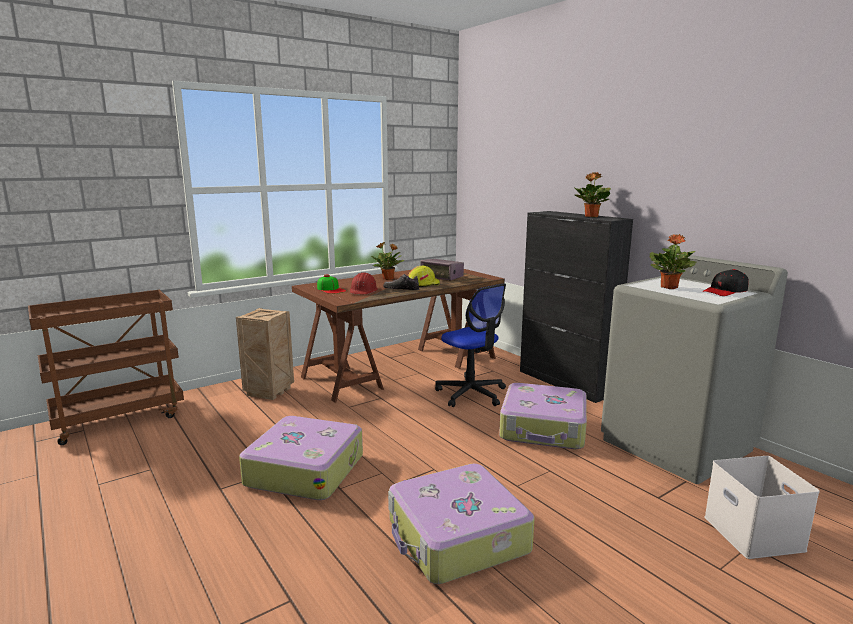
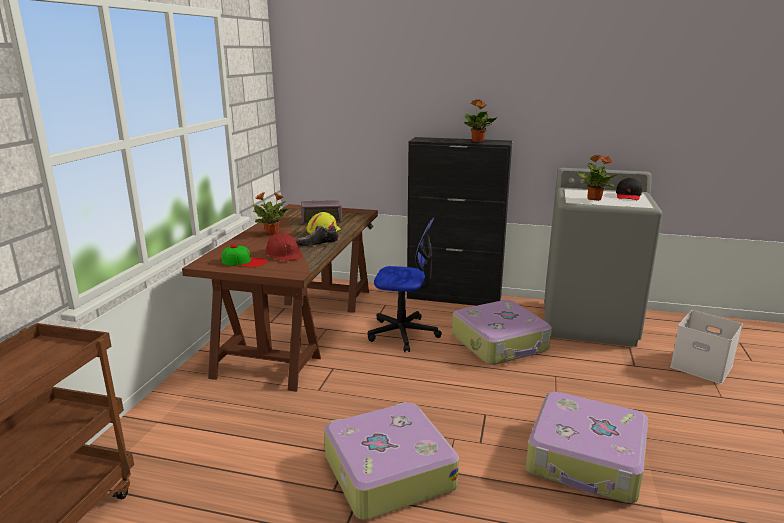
camera: 40 degrees left, 5 degrees up
crate [236,308,294,400] -> none

